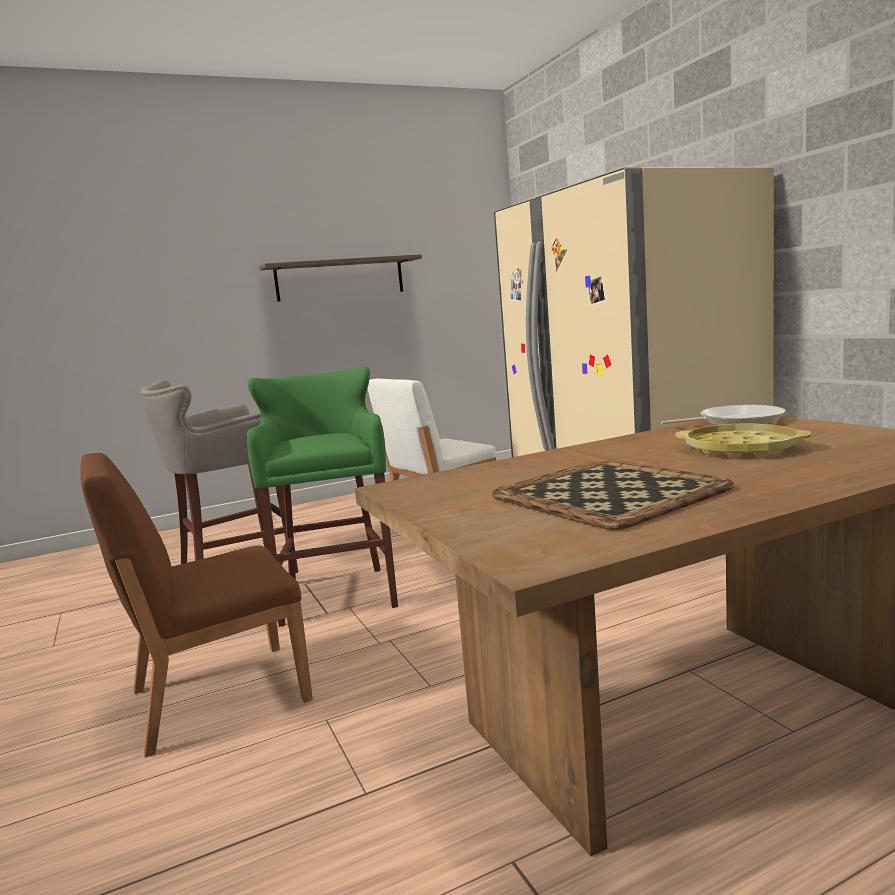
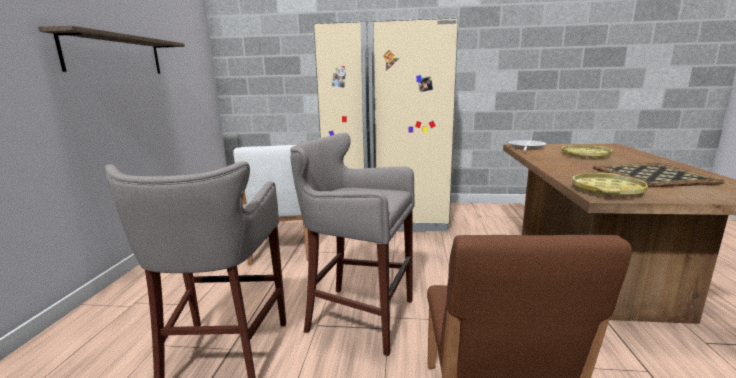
camera: 60 degrees left, 5 degrees up
green stool [247,366,398,627] -> grey stool [290,133,415,356]
none -> yellow tray [572,173,648,197]

